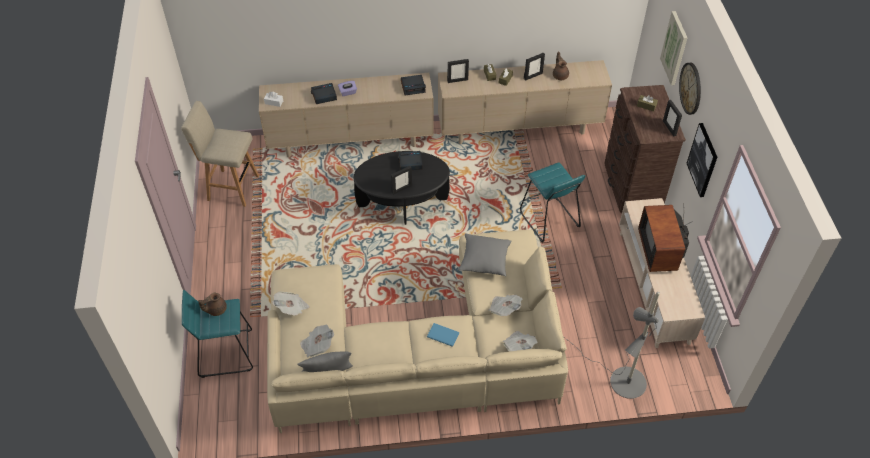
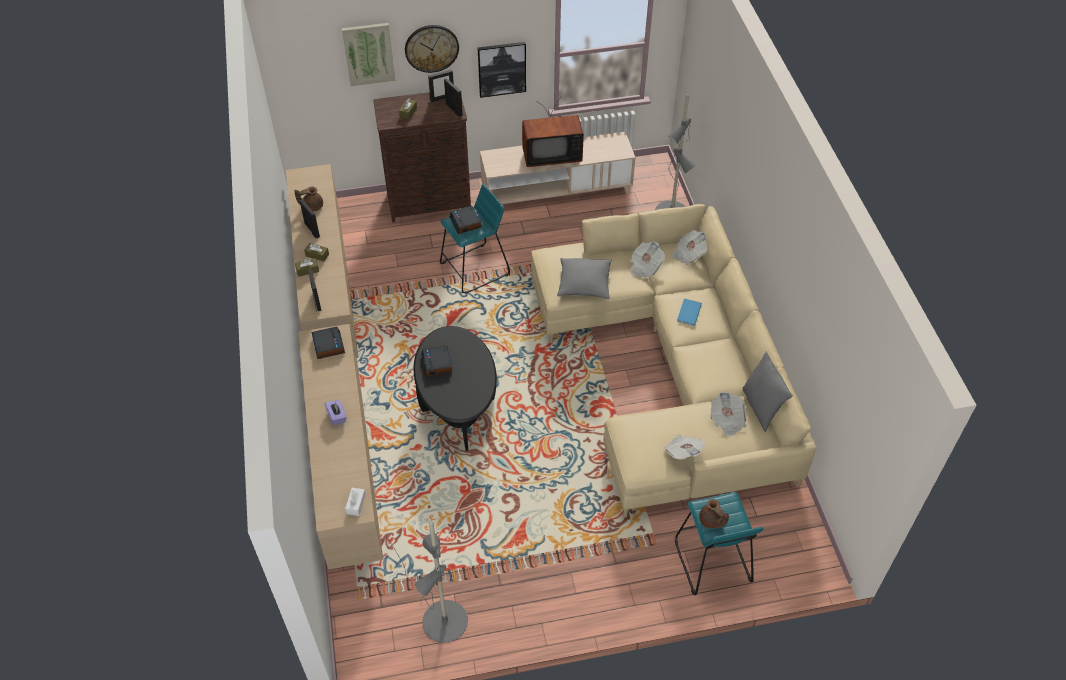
camera: 95 degrees left, 0 degrees up
beige stool [181,101,259,207] -> grey floor lamp [386,521,468,643]
alarm clock [311,83,337,104] -> alarm clock moved to [450,206,482,234]
picture frame [391,166,412,195] -> picture frame moved to [444,78,463,117]

